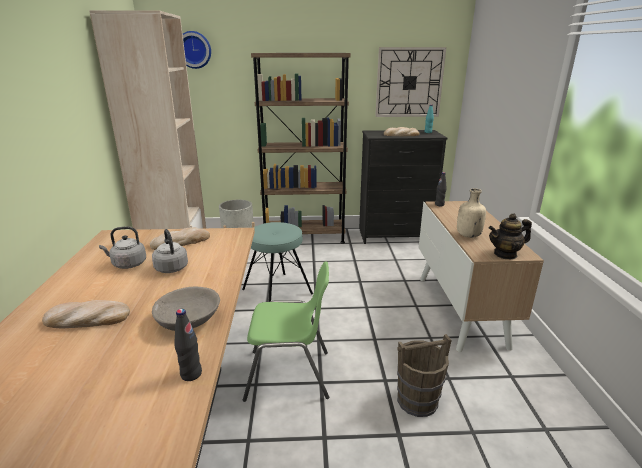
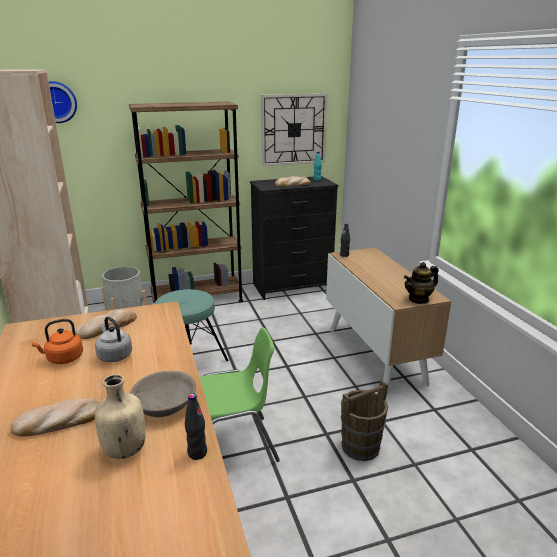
camera: 15 degrees left, 0 degrees up
grey kettle [99,226,146,269] -> orange kettle [31,319,83,364]
beige bottle [457,188,486,238] -> beige bottle moved to [95,374,146,459]

